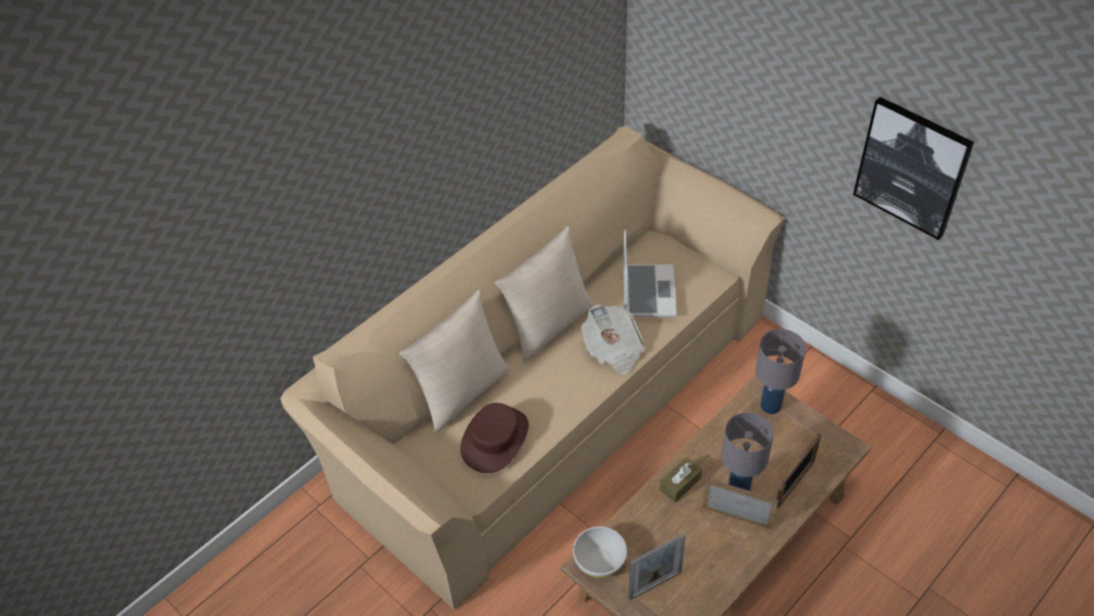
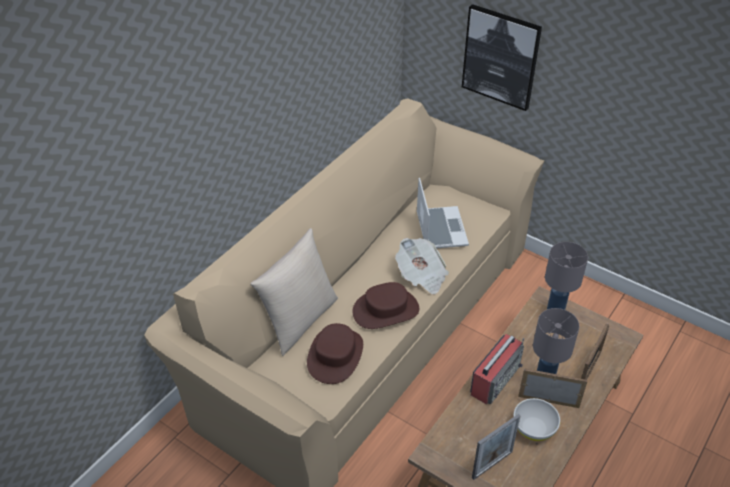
camera: 10 degrees left, 5 degrees down
beige pillow [495,226,594,363] -> none
white bowl [573,526,627,578] -> white bowl moved to [513,398,560,441]
brown tissue box [660,457,702,502] -> radio [470,334,524,405]
picture [853,97,974,240] -> picture moved to [462,4,542,111]
none -> brown hat [352,282,419,329]

